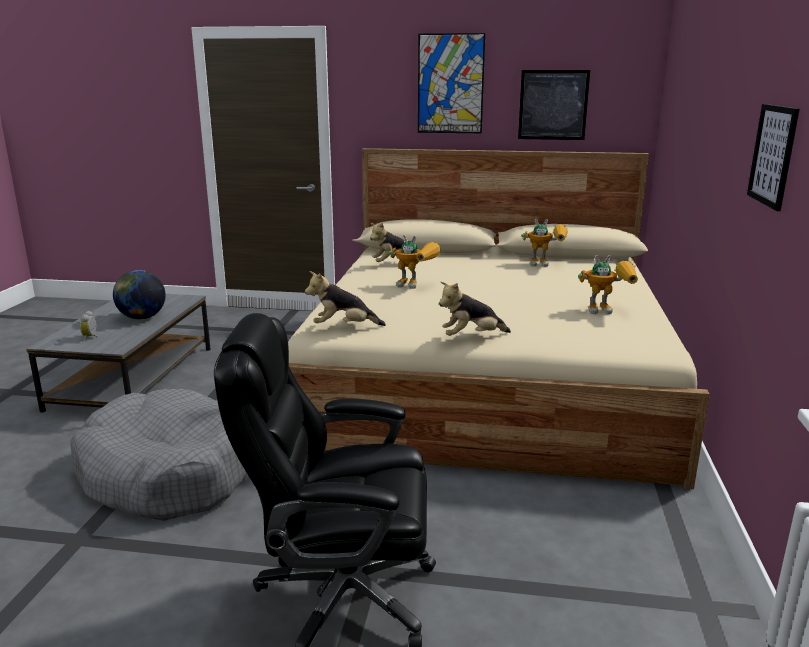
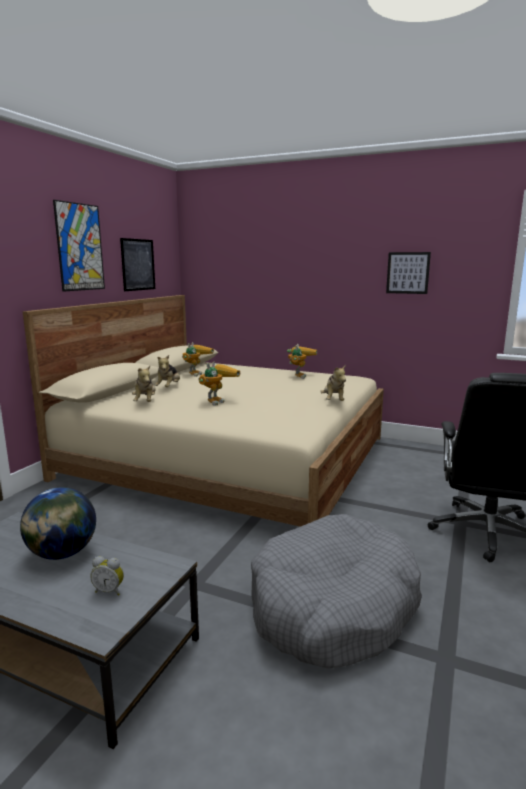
camera: 75 degrees left, 5 degrees down
plush toy [305,271,386,326] -> plush toy moved to [155,355,180,387]

